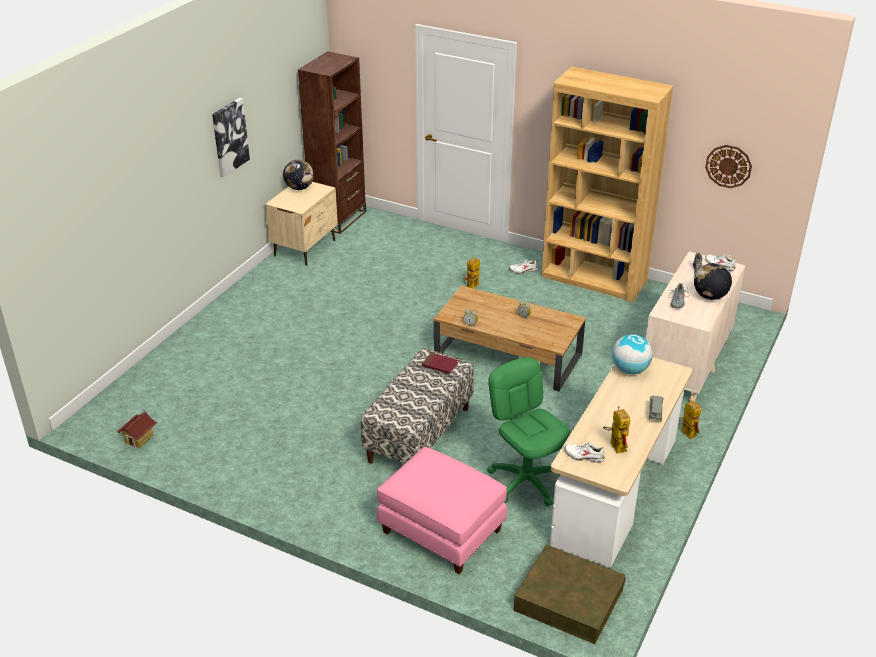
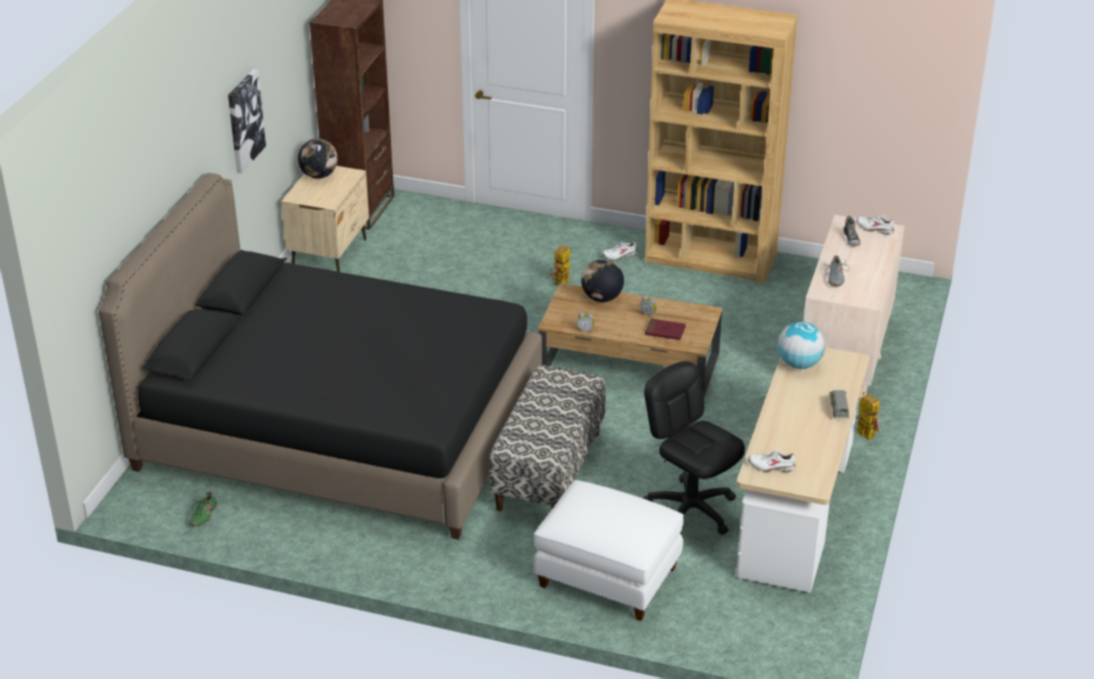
camera: 10 degrees left, 0 degrees up
toy house [117,412,157,448] -> green shoe [189,491,217,527]
pink ottoman [377,447,507,574] -> white ottoman [533,480,683,621]
red book [422,352,459,374] -> red book moved to [645,319,686,340]
green office chair [487,357,571,506] -> black office chair [643,361,745,535]
brown storage box [514,545,626,644] -> none
toy robot [603,406,630,454] -> none
globe [694,263,732,300] -> globe moved to [581,259,624,302]
wall clock [705,145,752,188] -> none
none -> black bed [99,173,542,540]

